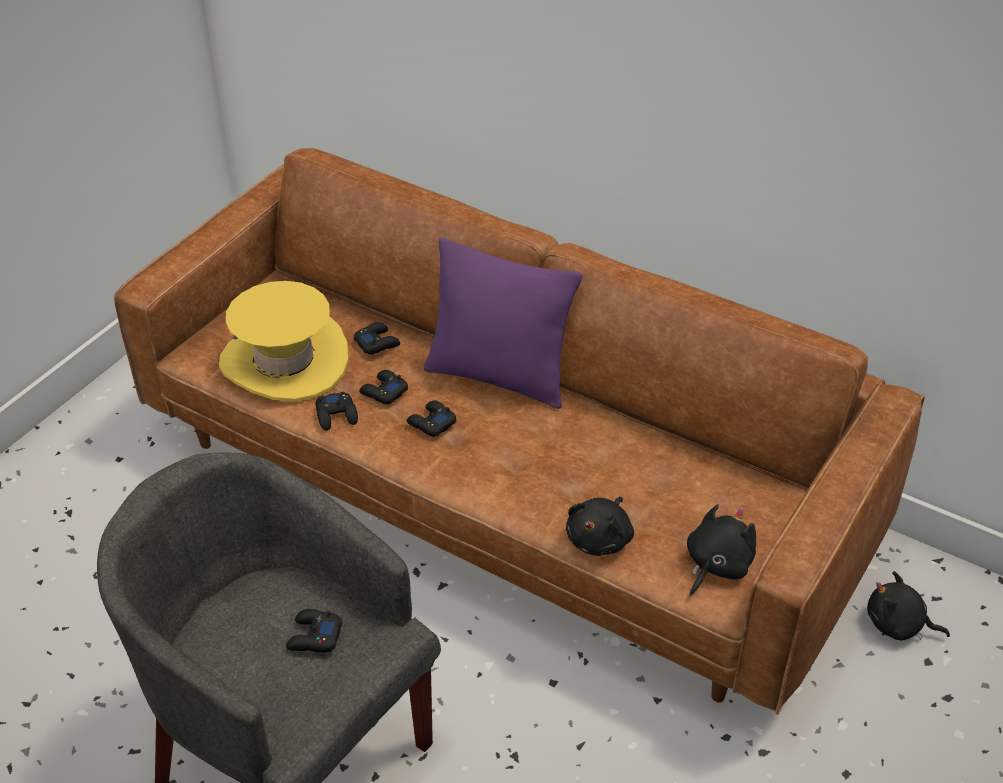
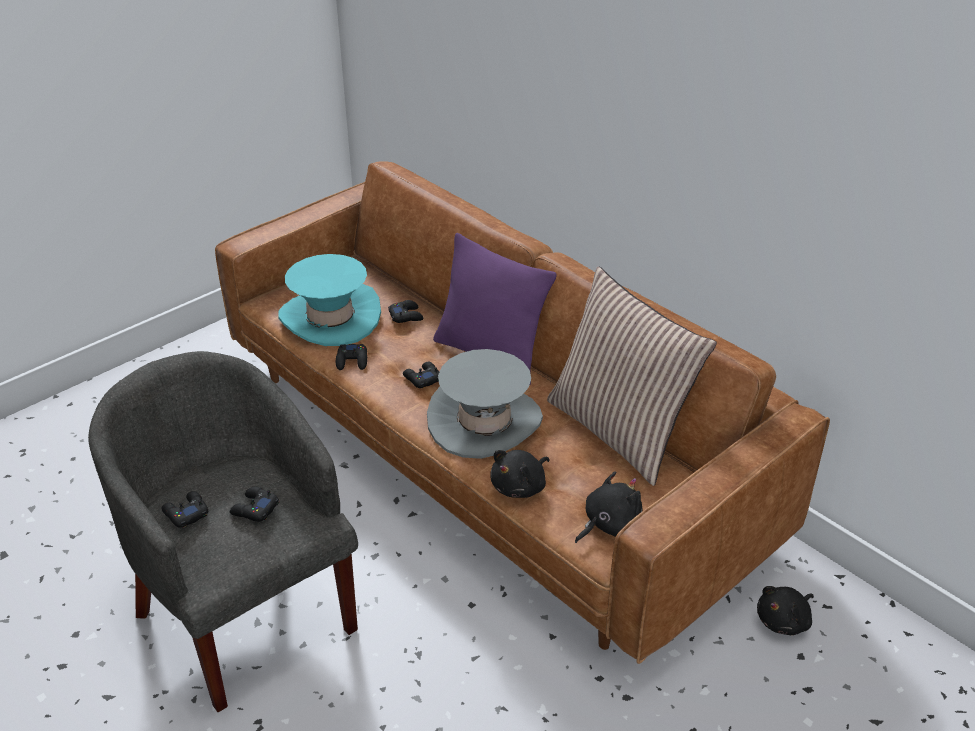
camera: 15 degrees right, 5 degrees down
yellow hat [219,281,349,402] -> turquoise hat [278,254,381,346]
black game controller [359,370,408,404] -> black game controller moved to [161,491,208,528]
black plush toy [867,571,950,641] -> black plush toy turned 75 degrees counterclockwise [757,586,814,635]
none -> grey hat [427,349,543,459]
none -> pillow [547,266,717,486]

